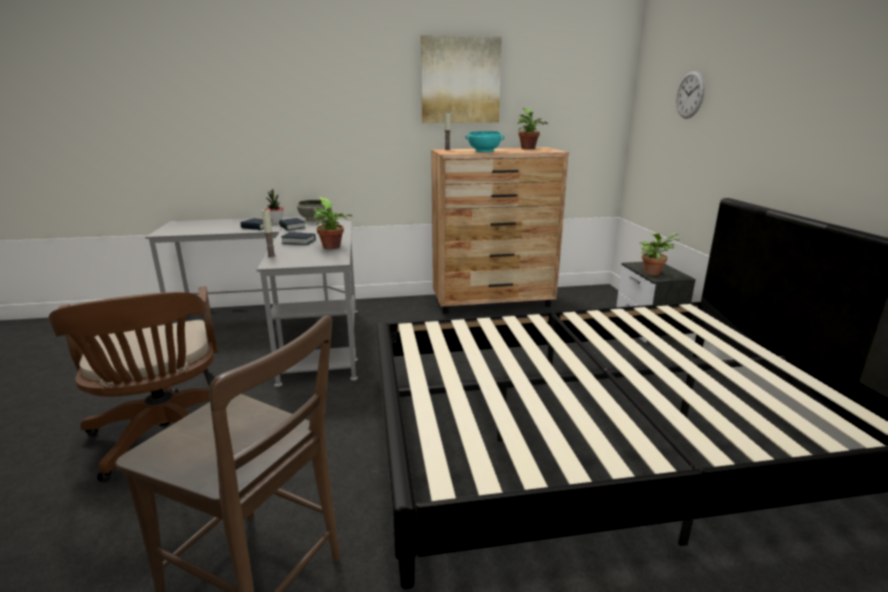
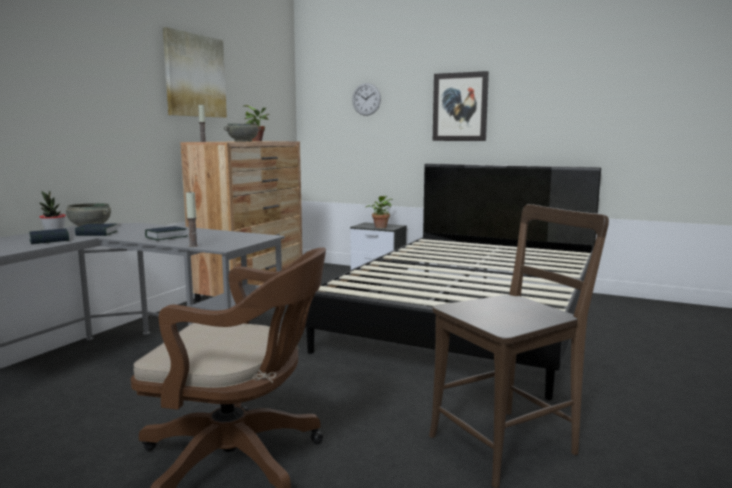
camera: 55 degrees left, 10 degrees down
potted plant [314,197,353,249] -> none
turquoise bowl [466,131,504,152] -> grey bowl [224,124,261,142]
none -> picture [433,71,489,141]

